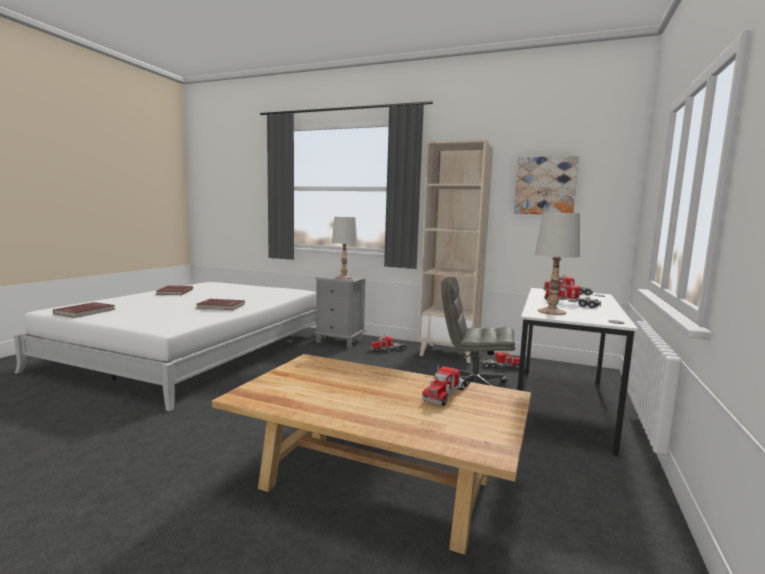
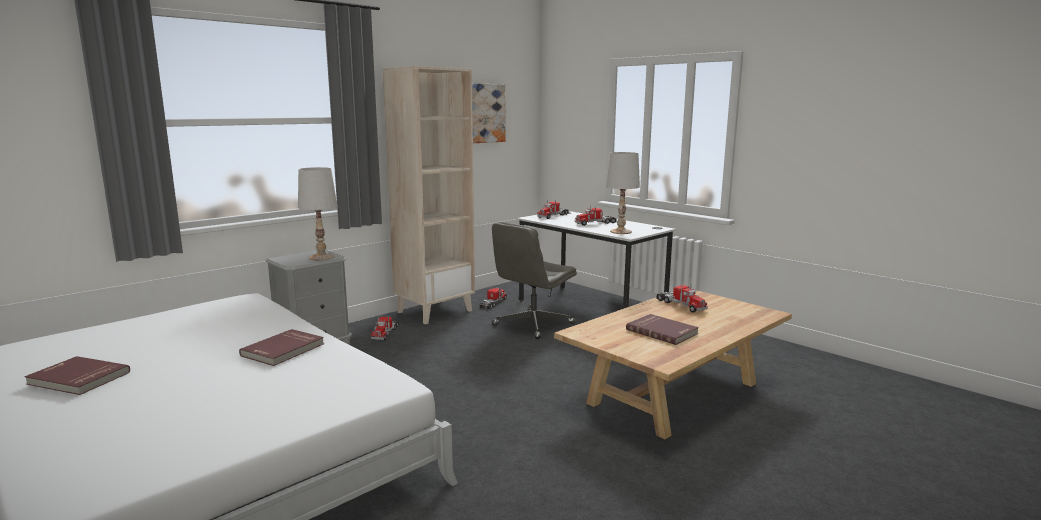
camera: 65 degrees left, 5 degrees up
red book [53,302,115,318] -> red book moved to [626,314,699,345]

